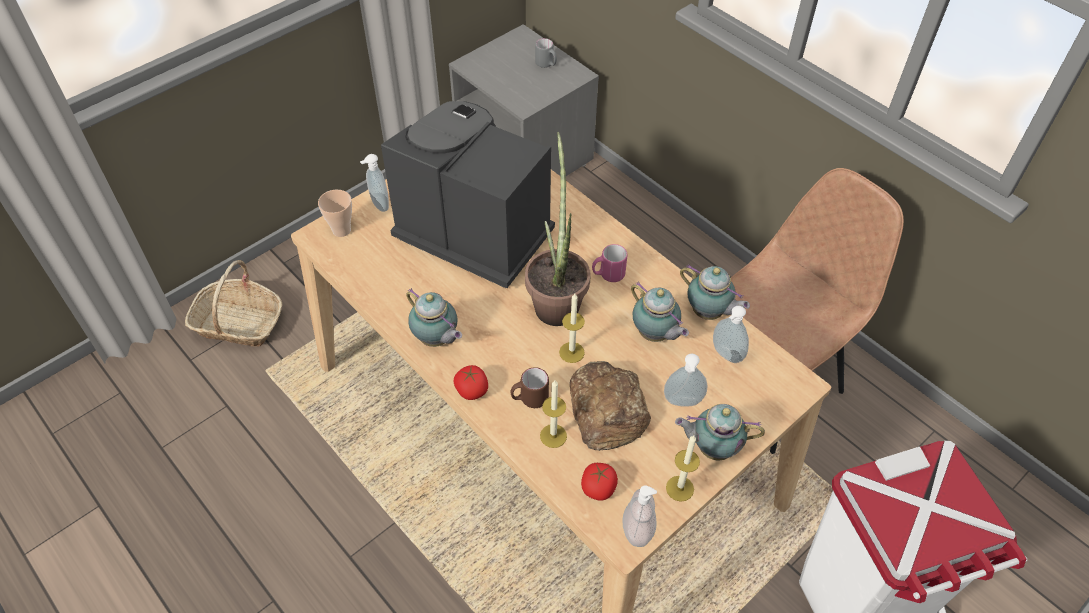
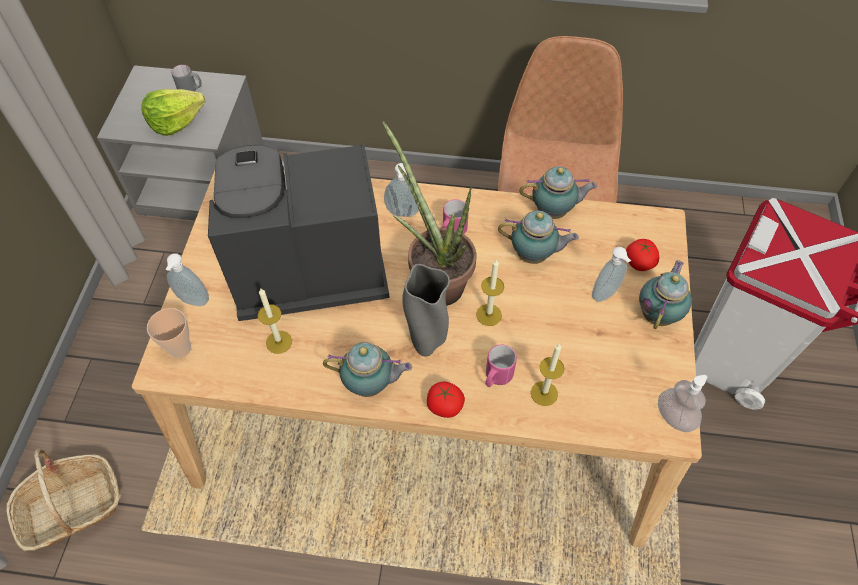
camera: 40 degrees left, 5 degrees up
brown mug [510,367,549,408] -> pink mug [485,344,517,387]
bread [570,361,651,451] -> none
tomato [581,463,618,501] -> tomato moved to [626,239,659,271]
candle [666,435,700,502] -> candle moved to [258,288,292,354]
teapot [675,404,765,460] -> teapot turned 150 degrees clockwise [639,260,692,329]
soap dispenser [713,306,749,363] -> soap dispenser moved to [384,163,419,217]
none -> lettuce [141,89,205,136]
none -> grey vase [402,264,450,357]

